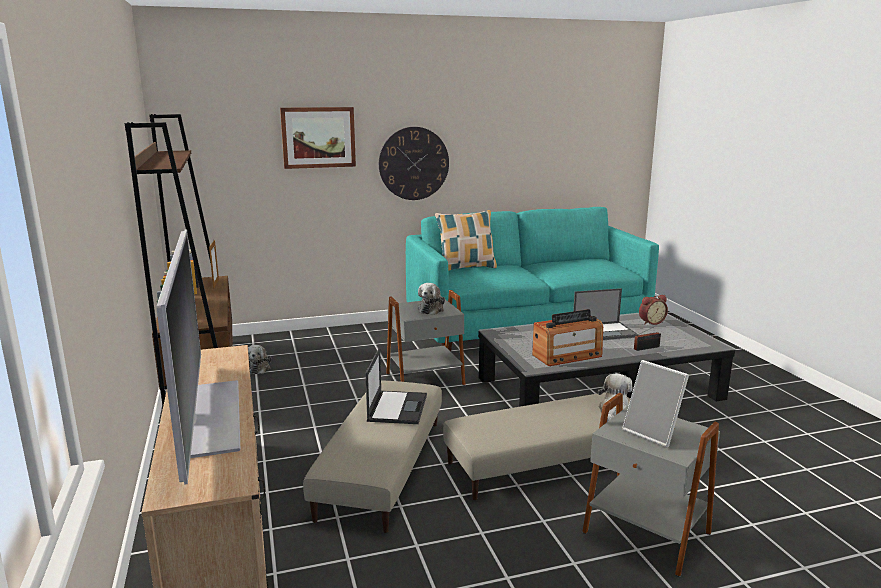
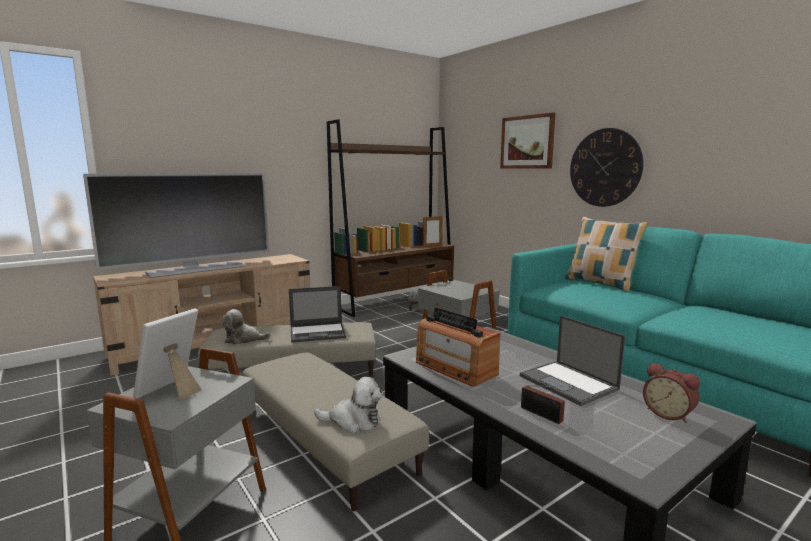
camera: 70 degrees right, 5 degrees down
plush toy [418,283,445,315] -> plush toy moved to [222,309,271,345]

